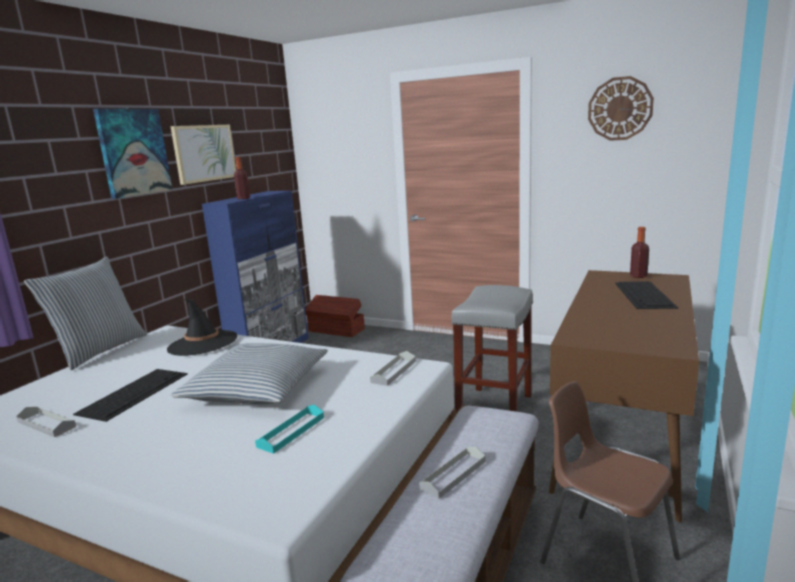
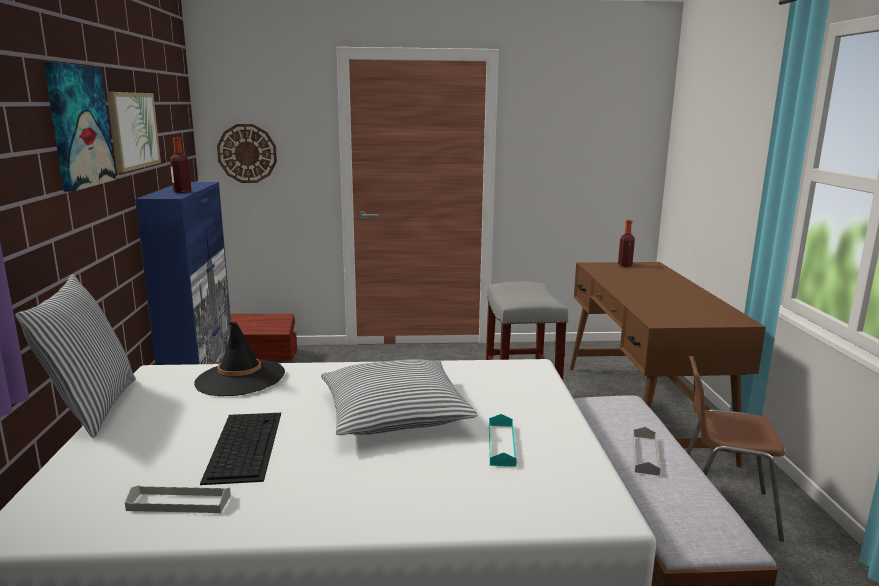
camera: 30 degrees left, 0 degrees up
grey tray [370,351,416,386] -> none
wall clock [588,76,654,141] -> wall clock moved to [217,124,277,183]
keyboard [615,281,678,309] -> none

